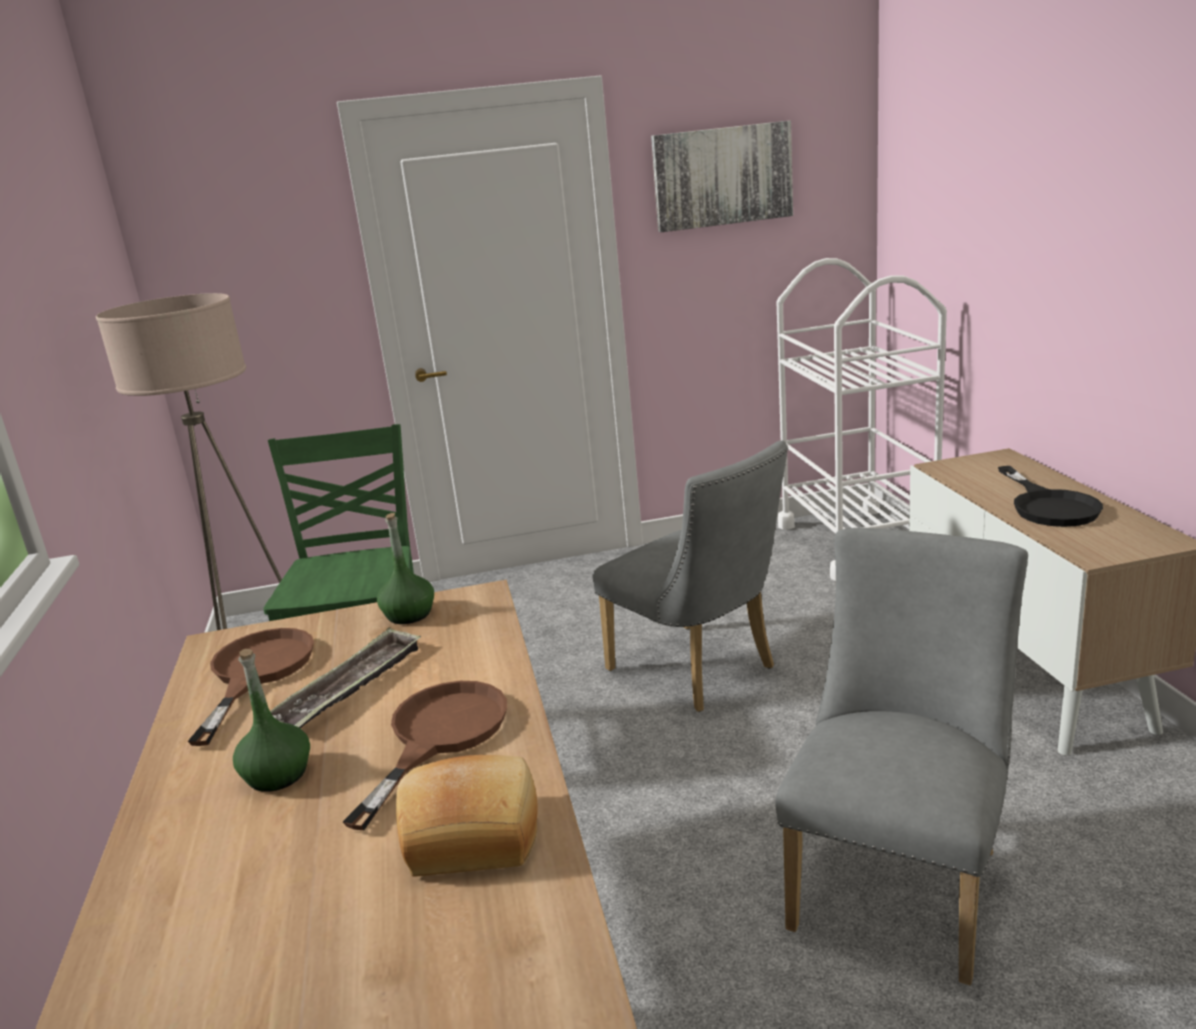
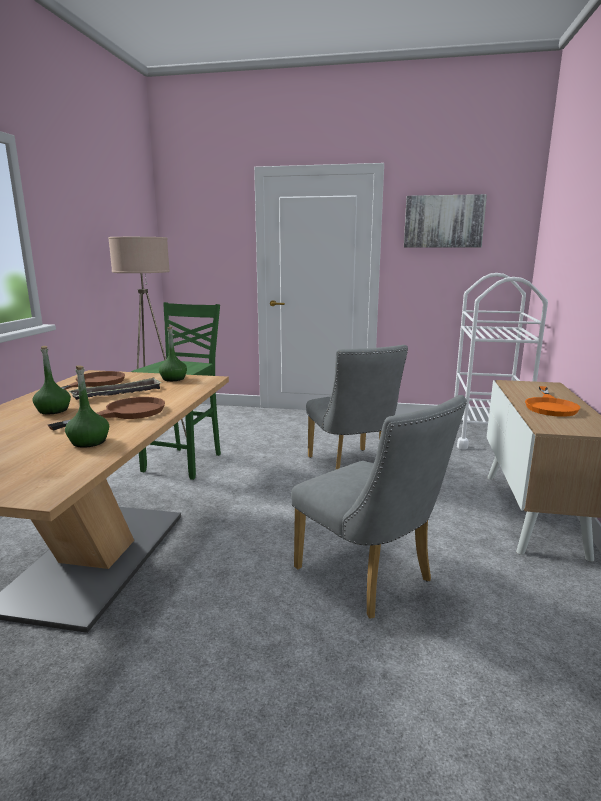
camera: 20 degrees right, 5 degrees down
bread [396,755,538,877] -> green bottle [65,365,109,448]
grey chair [775,528,1028,985] -> grey chair turned 90 degrees clockwise [291,395,467,619]
black frying pan [998,466,1103,527] -> orange frying pan [525,386,580,417]

